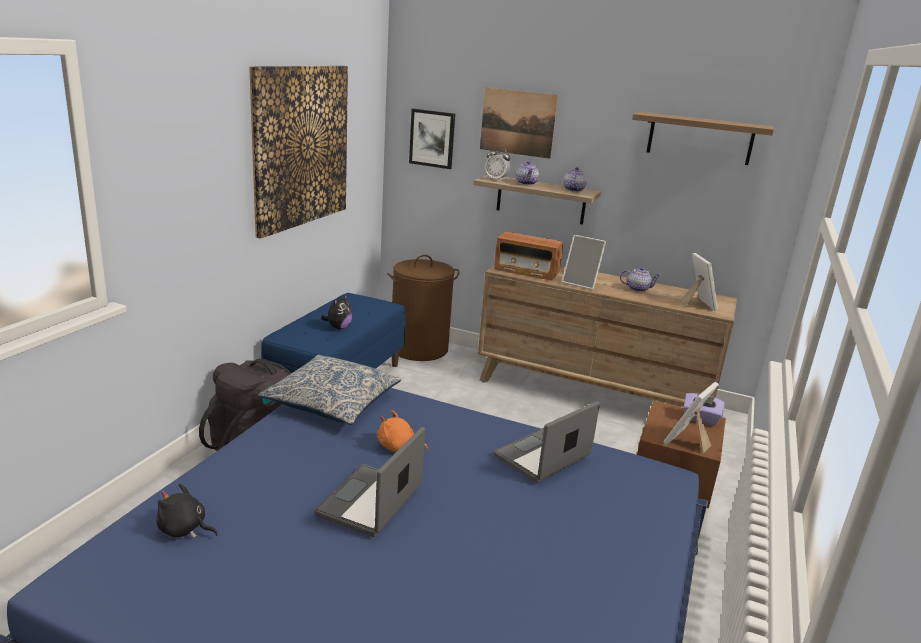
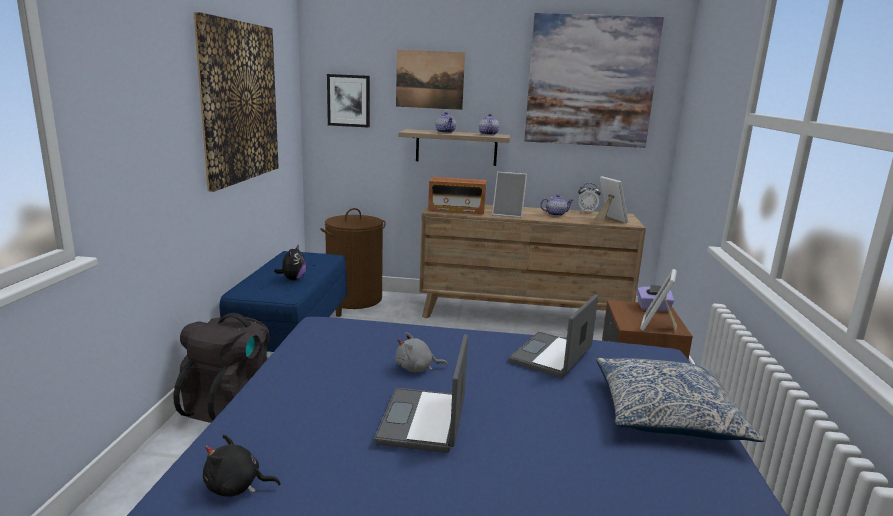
camera: 15 degrees left, 5 degrees down
pillow [258,355,402,425] -> pillow moved to [596,358,765,442]
orange plush toy [377,410,428,451] -> grey plush toy [396,332,448,372]
alarm clock [485,147,510,181] -> alarm clock moved to [578,183,601,213]
shelf [632,112,774,165] -> picture [524,13,664,148]

